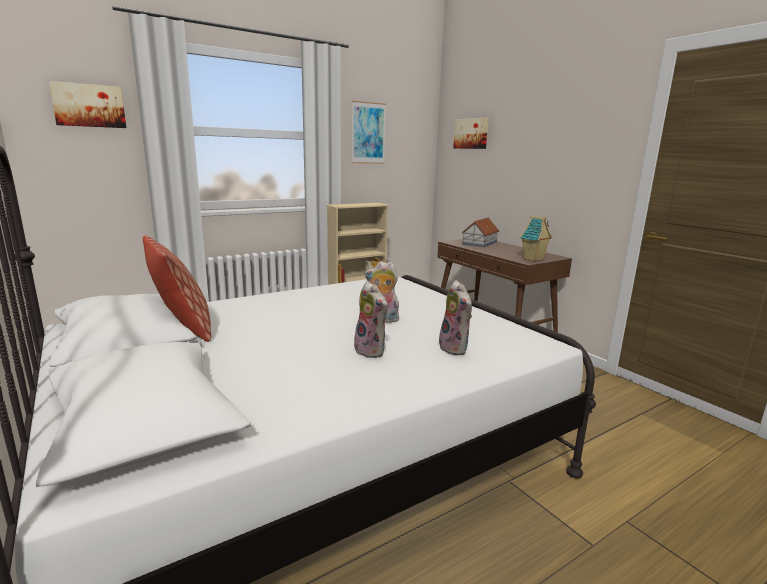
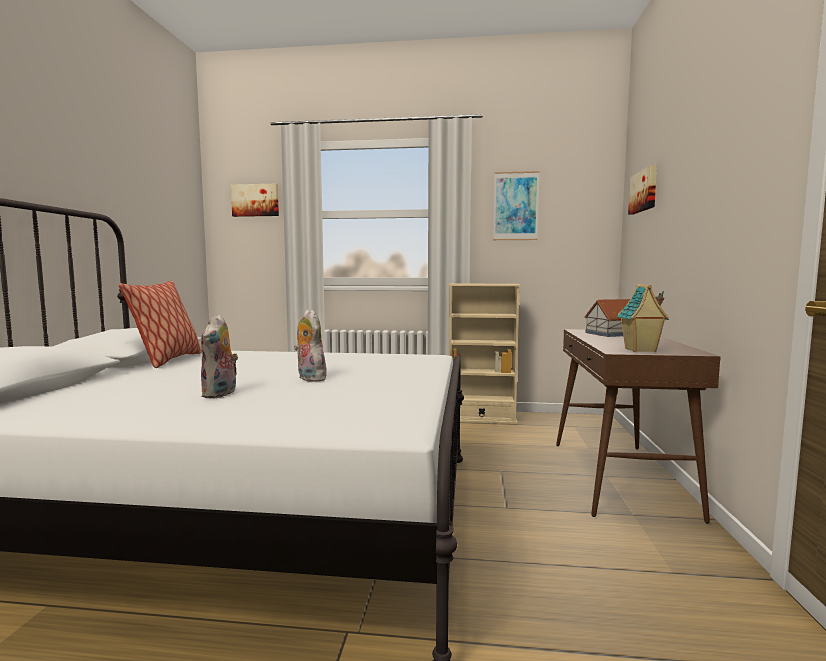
camera: 40 degrees right, 10 degrees down
plush toy [439,280,472,355] -> none

